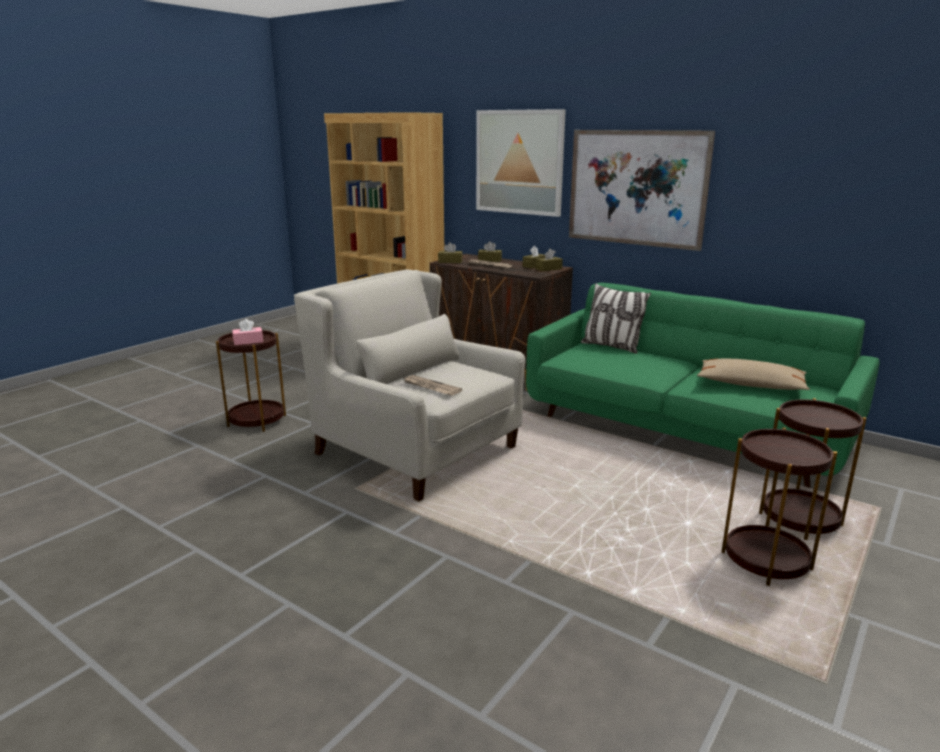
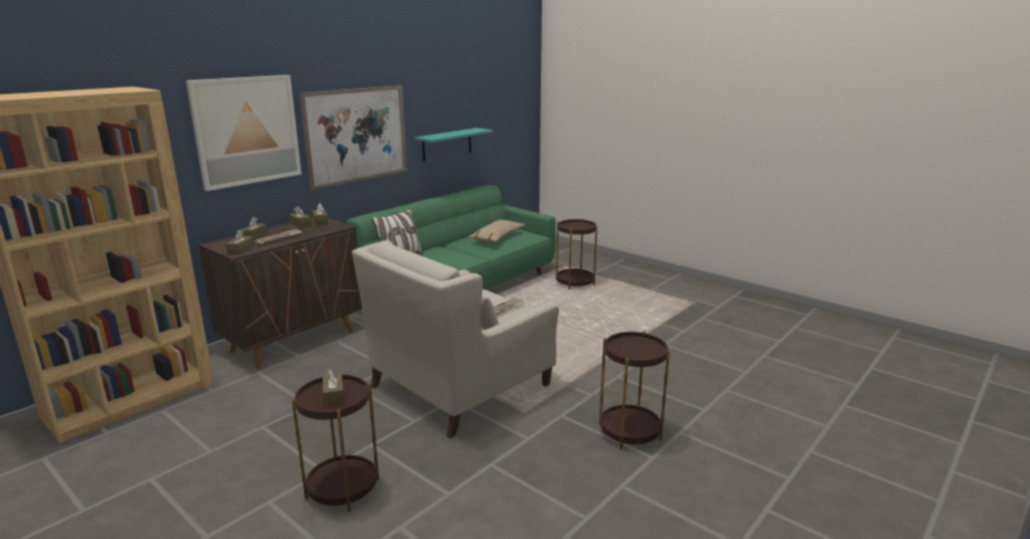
camera: 85 degrees left, 0 degrees up
pink tissue box [232,319,263,345] -> brown tissue box [323,369,344,406]
brown side table [721,428,837,586] -> brown side table moved to [599,331,670,450]
none -> turquoise shelf [415,128,493,161]

